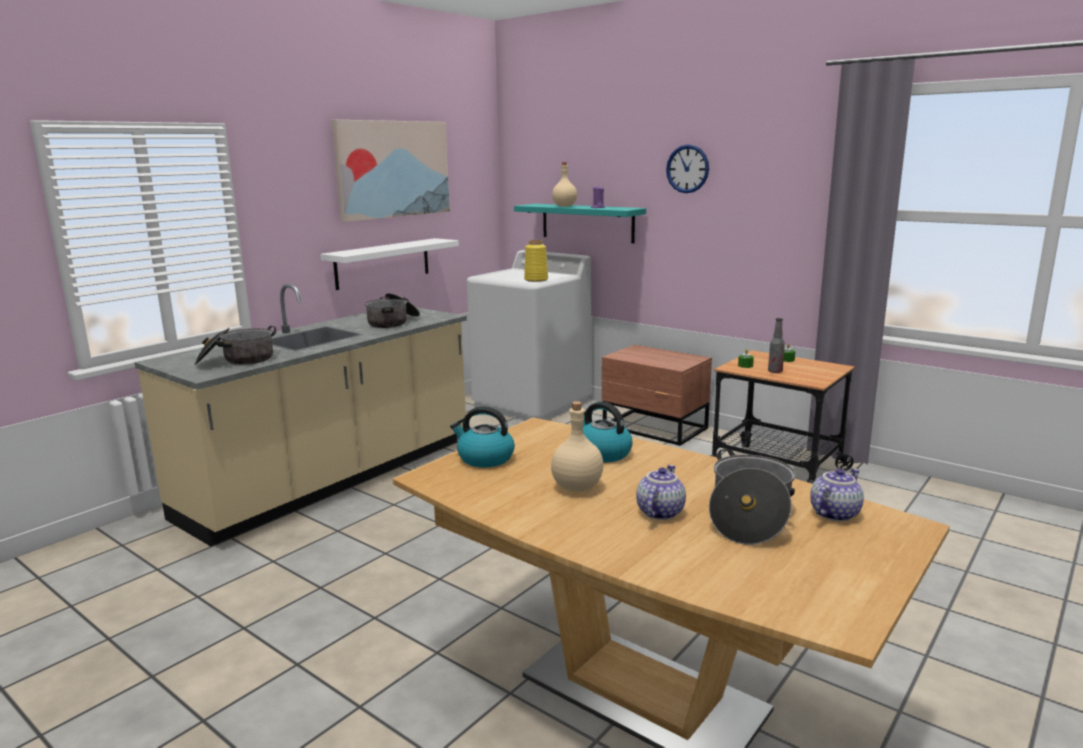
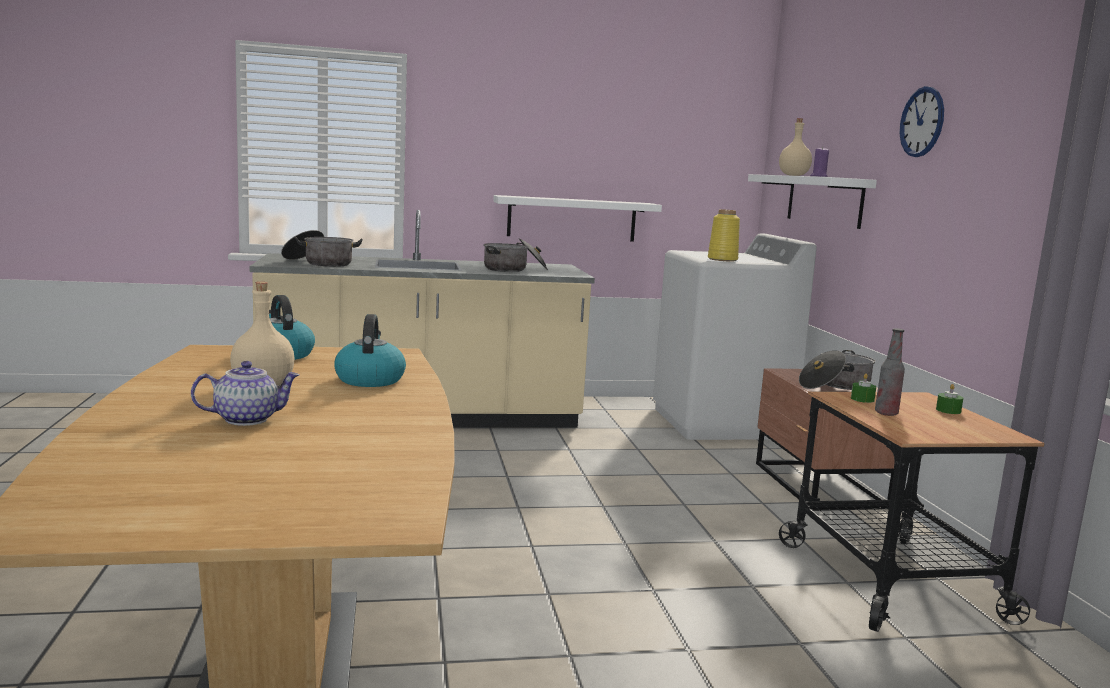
camera: 40 degrees right, 5 degrees down
picture [332,120,450,222] -> none
turquoise shelf [514,204,646,243] -> white shelf [748,174,877,229]
cooking pot [709,449,795,545] -> cooking pot moved to [799,350,875,390]
teapot [810,468,864,521] -> none

